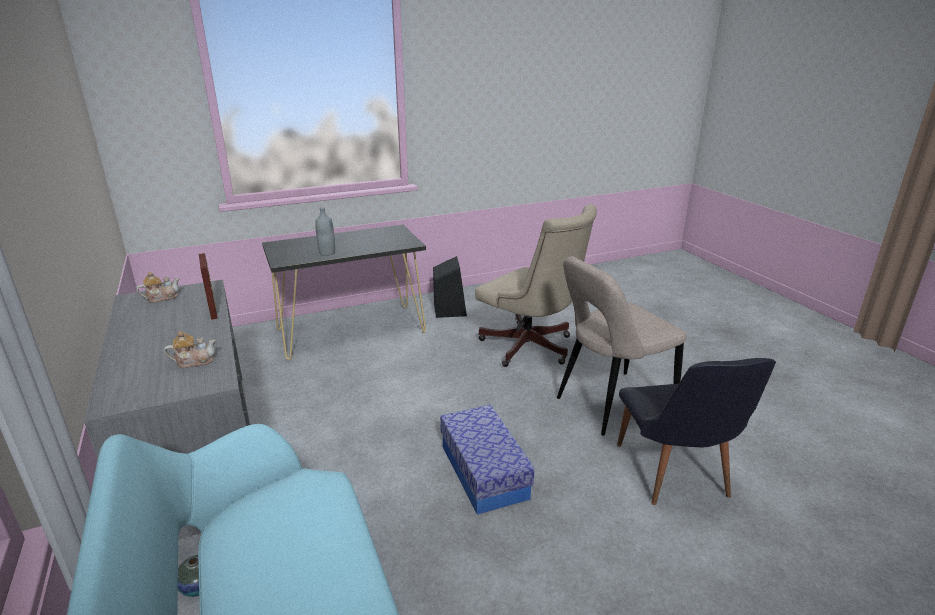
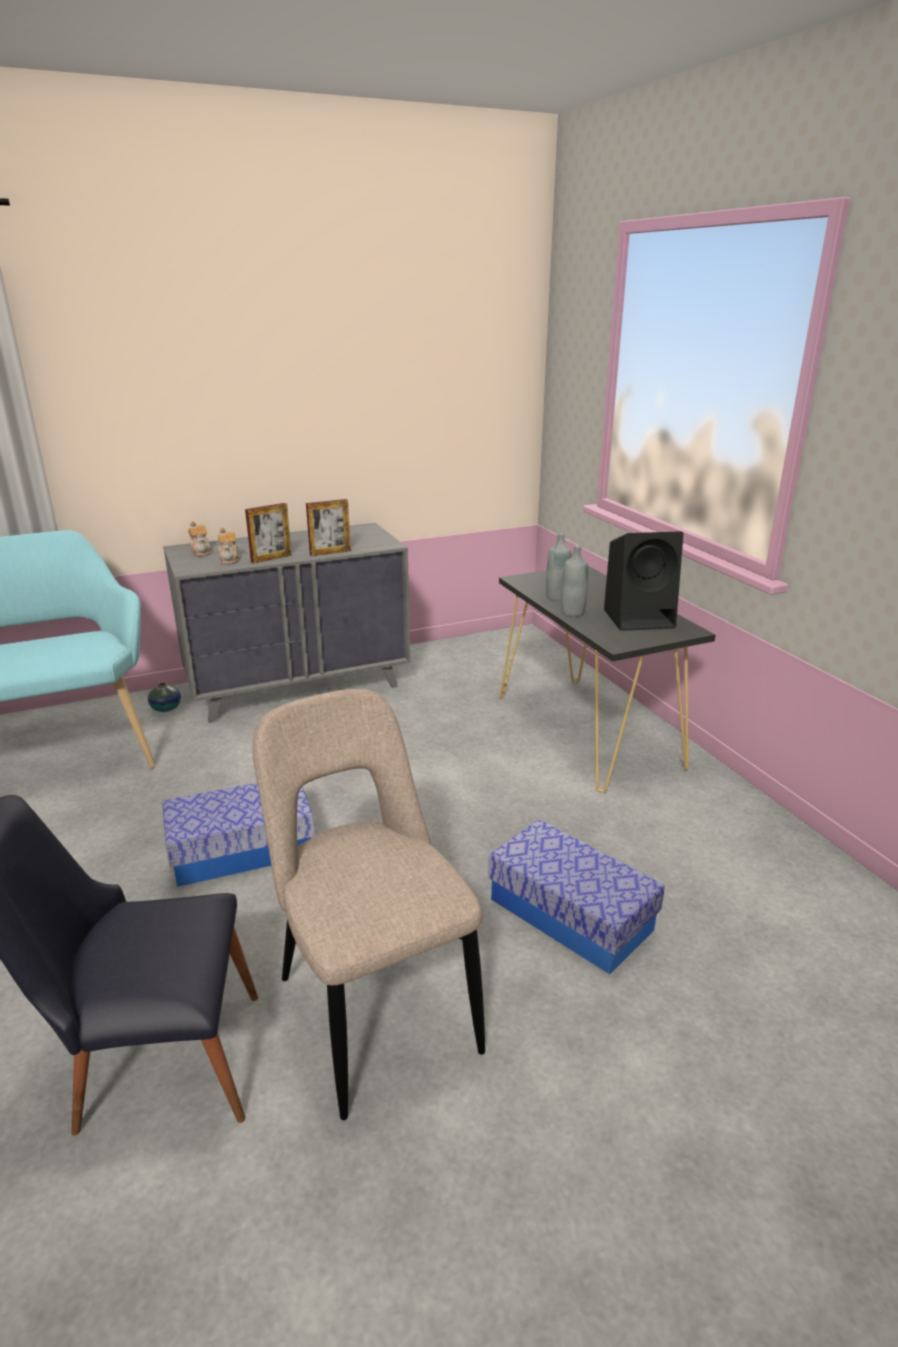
camera: 90 degrees right, 0 degrees up
teapot [136,272,179,303] -> teapot moved to [188,521,212,556]
black speaker [433,256,467,318] -> black speaker moved to [604,531,683,631]
beige office chair [475,204,597,367] -> storage box [488,819,665,974]
none -> picture frame [245,503,292,563]
none -> grey bottle [561,545,588,617]

